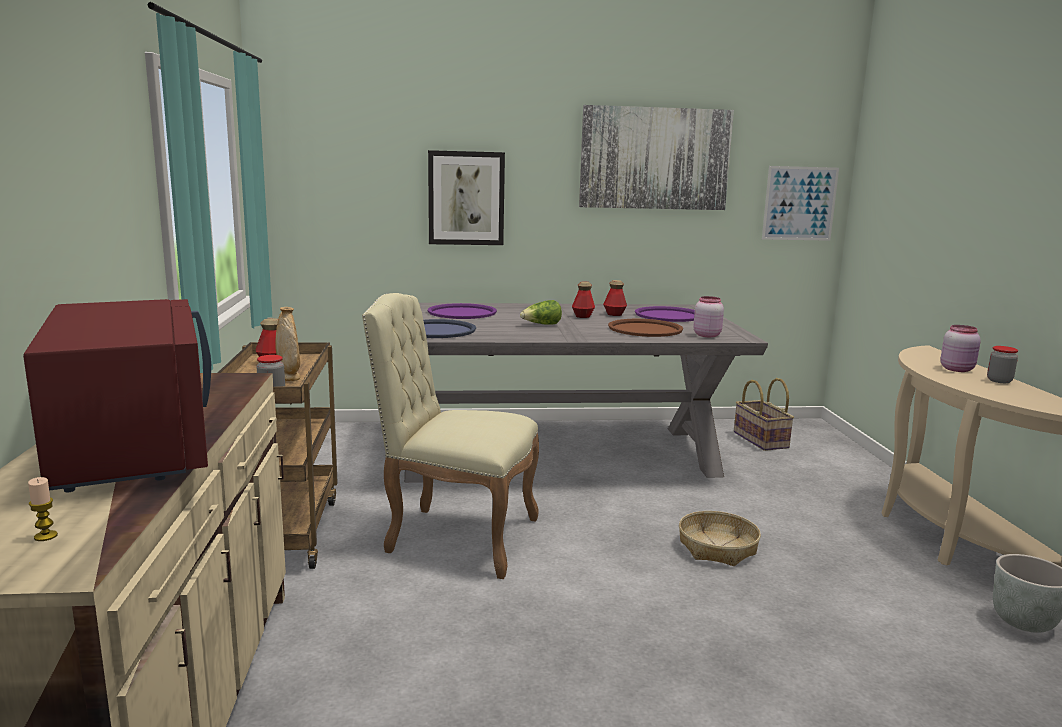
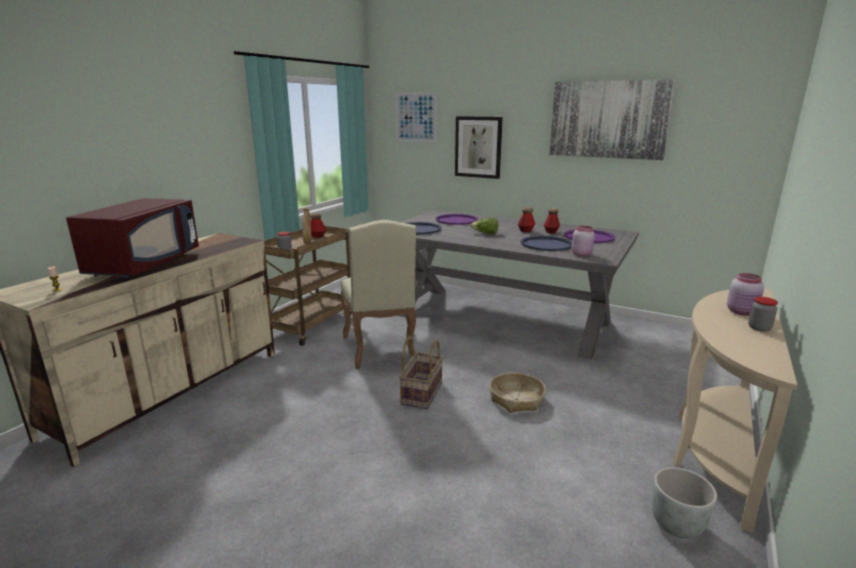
camera: 35 degrees right, 5 degrees up
beige chair [362,293,539,579] -> beige chair turned 150 degrees counterclockwise [341,220,416,369]
brown tray [608,319,683,337] -> blue tray [521,236,572,251]
basket [734,378,794,451] -> basket moved to [399,336,443,409]
picture [762,166,839,241] -> picture moved to [396,92,437,142]

